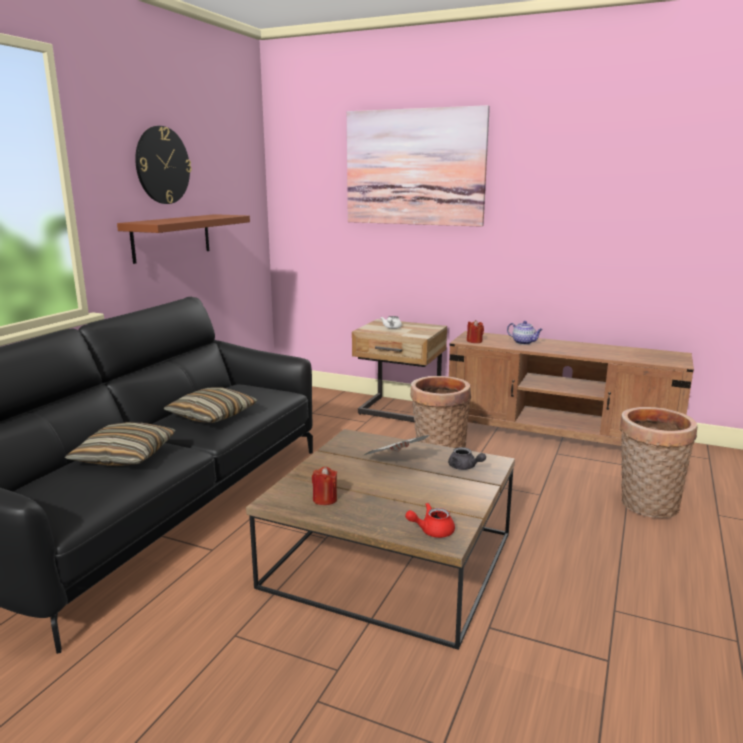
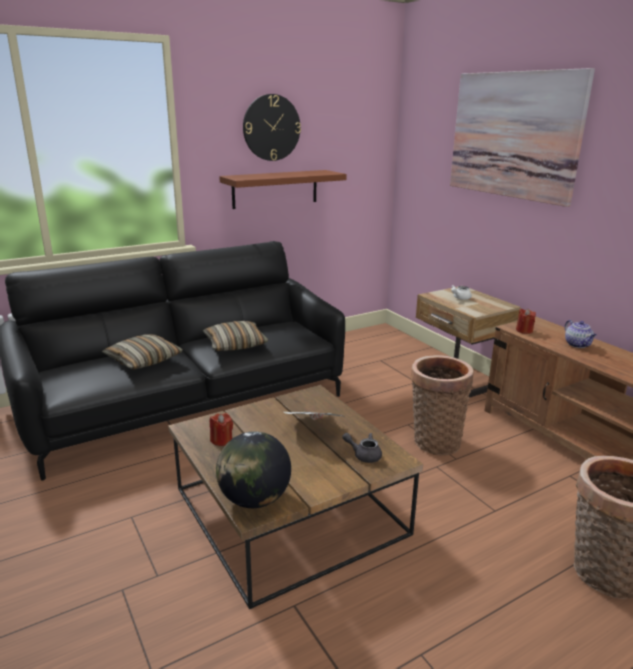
camera: 35 degrees right, 5 degrees up
red teapot [405,503,455,538] -> globe [216,431,291,508]
grey teapot [448,447,486,470] -> grey teapot turned 120 degrees clockwise [342,433,382,463]

